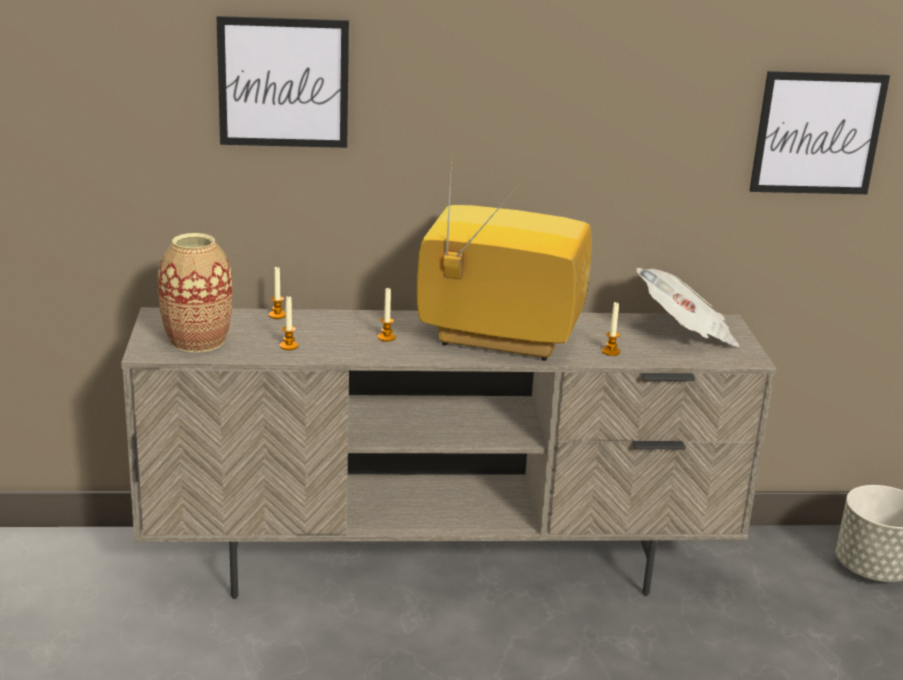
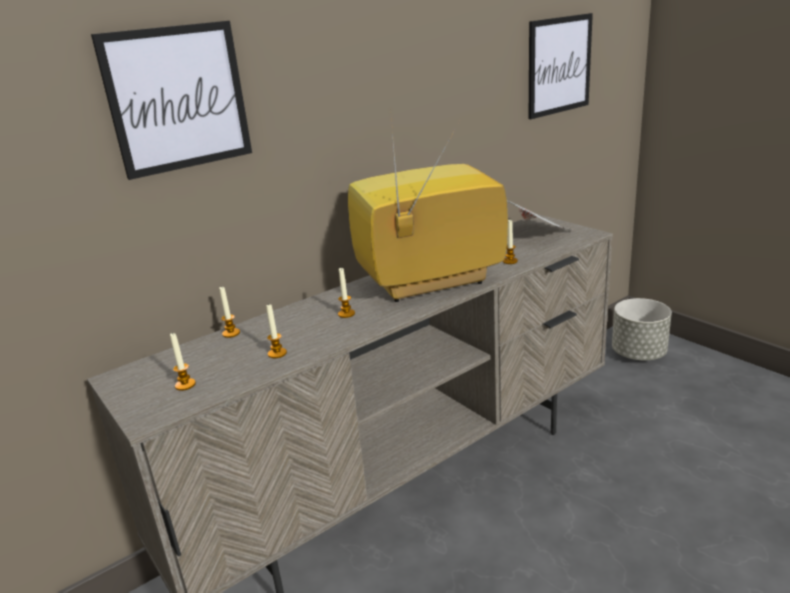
camera: 30 degrees left, 0 degrees up
vase [157,233,232,353] -> candle [170,332,196,391]

